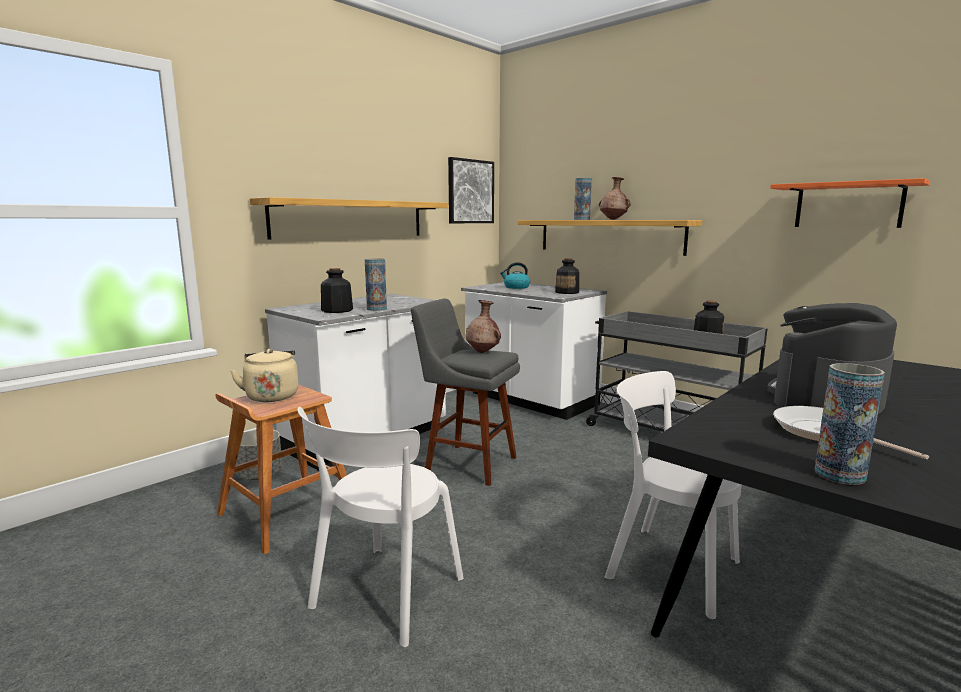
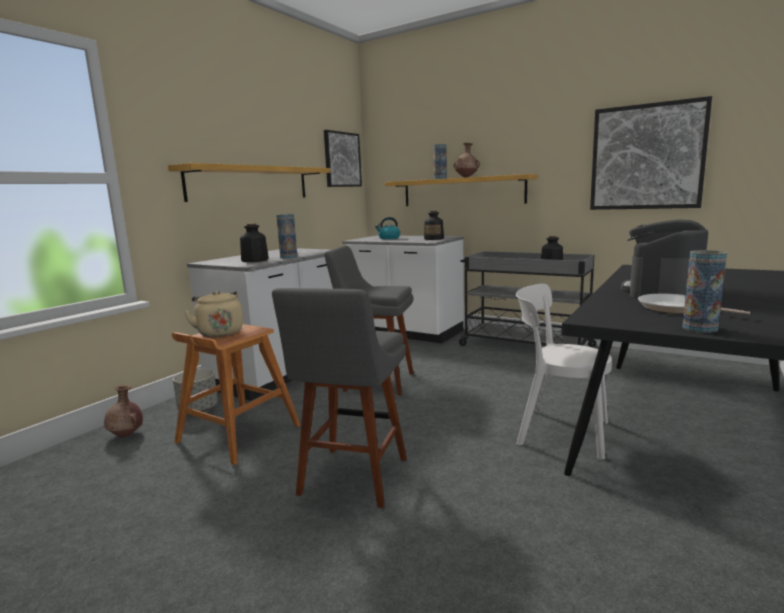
camera: 10 degrees left, 0 degrees up
white chair [297,407,463,647] -> grey stool [272,288,407,508]
brown vase [465,301,501,353] -> brown vase moved to [104,385,143,437]
orange shelf [770,178,930,228] -> picture [590,96,712,210]

